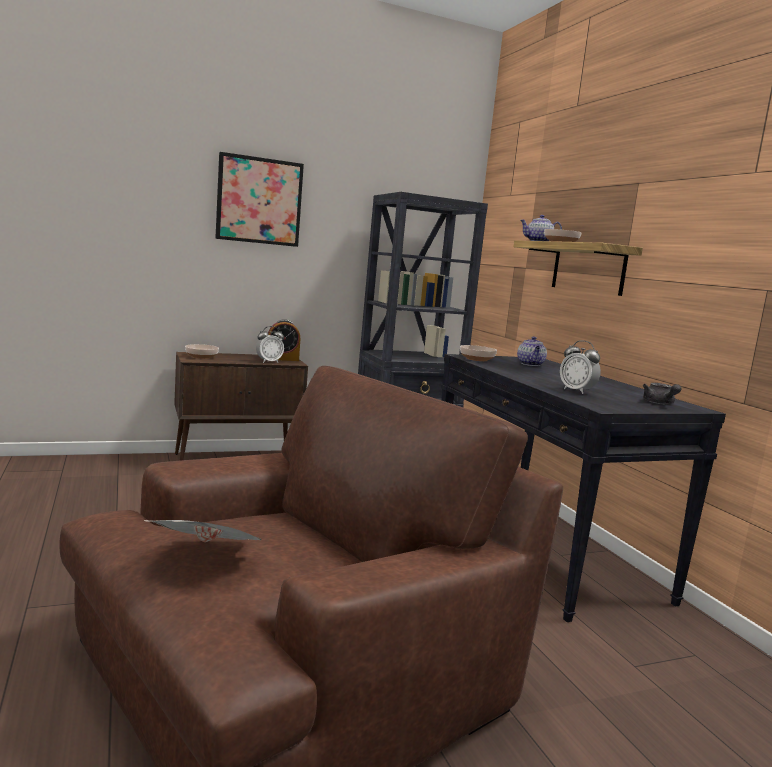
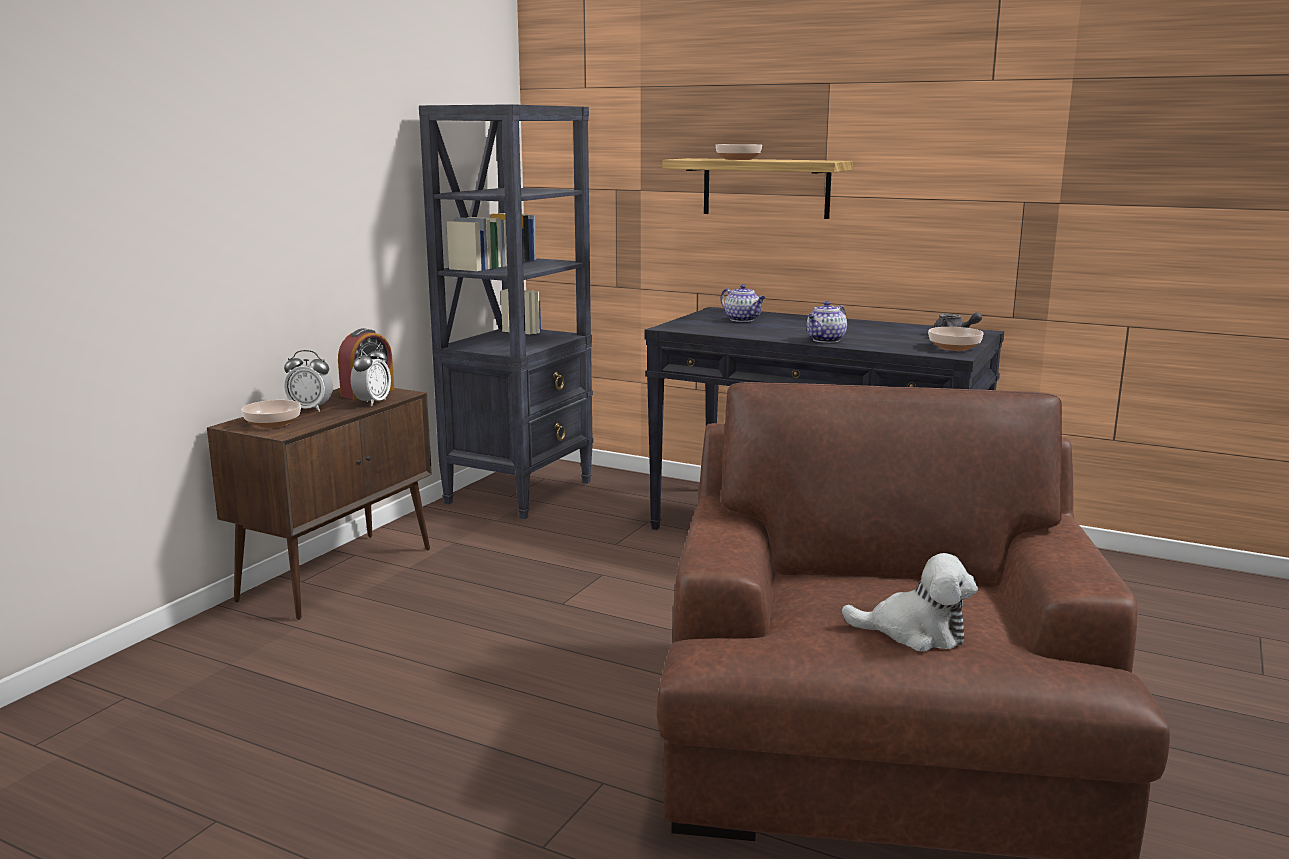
camera: 40 degrees left, 5 degrees up
newspaper [143,520,262,542] -> plush toy [842,553,978,651]
picture [215,152,304,247] -> none
bowl [460,345,497,361] -> bowl moved to [928,327,984,351]
teapot [520,215,562,241] -> teapot moved to [807,301,847,343]
alarm clock [560,340,601,394] -> alarm clock moved to [284,350,333,412]

